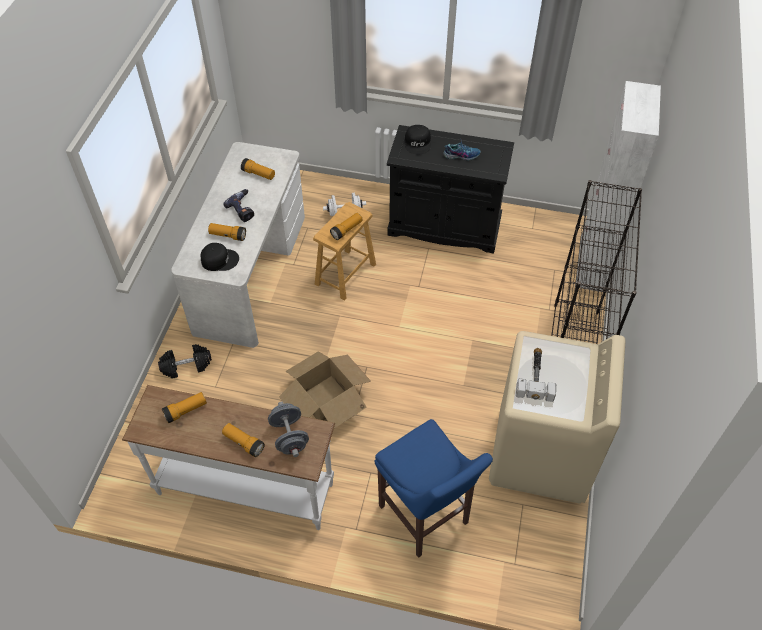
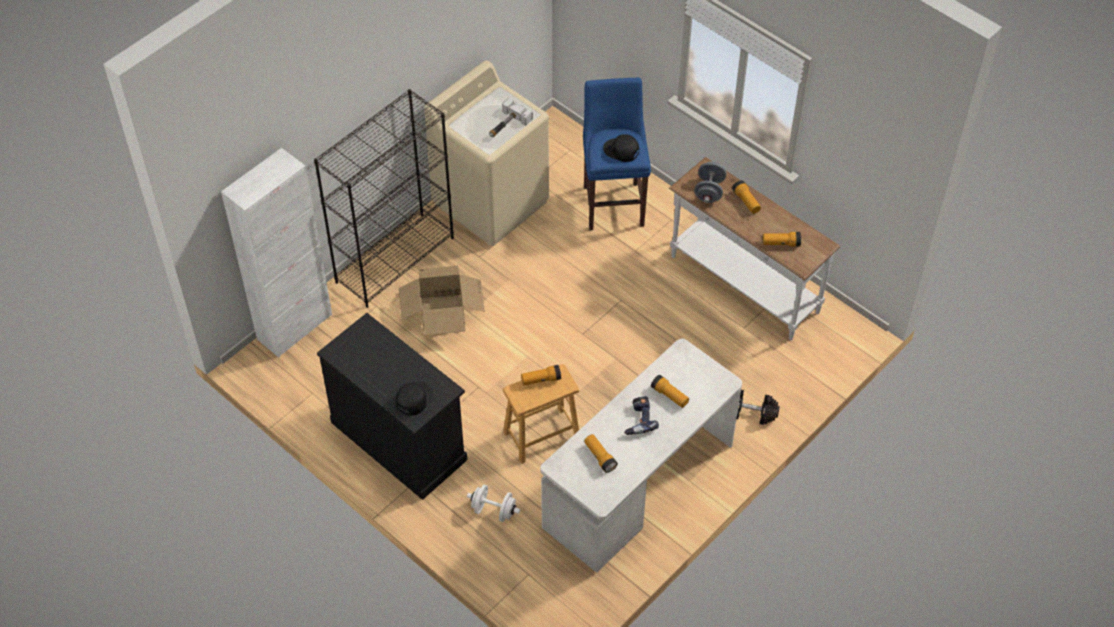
camera: 150 degrees left, 0 degrees up
black cap [200,243,239,271] -> black cap moved to [603,134,639,162]
cardboard box [279,351,371,429] -> cardboard box moved to [399,266,485,335]
shoe [443,141,481,161] -> none

